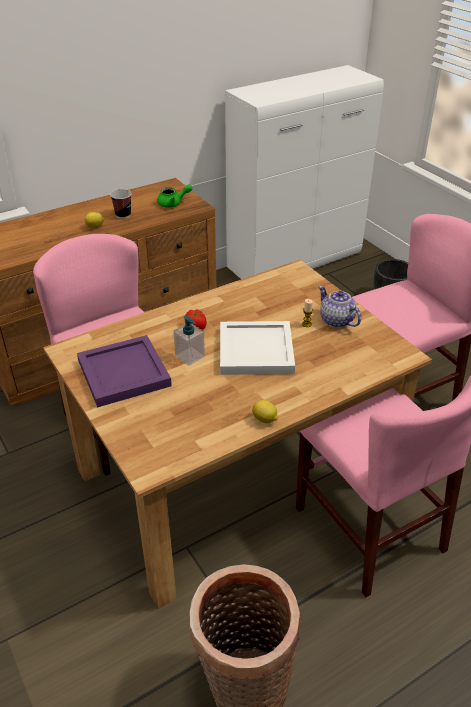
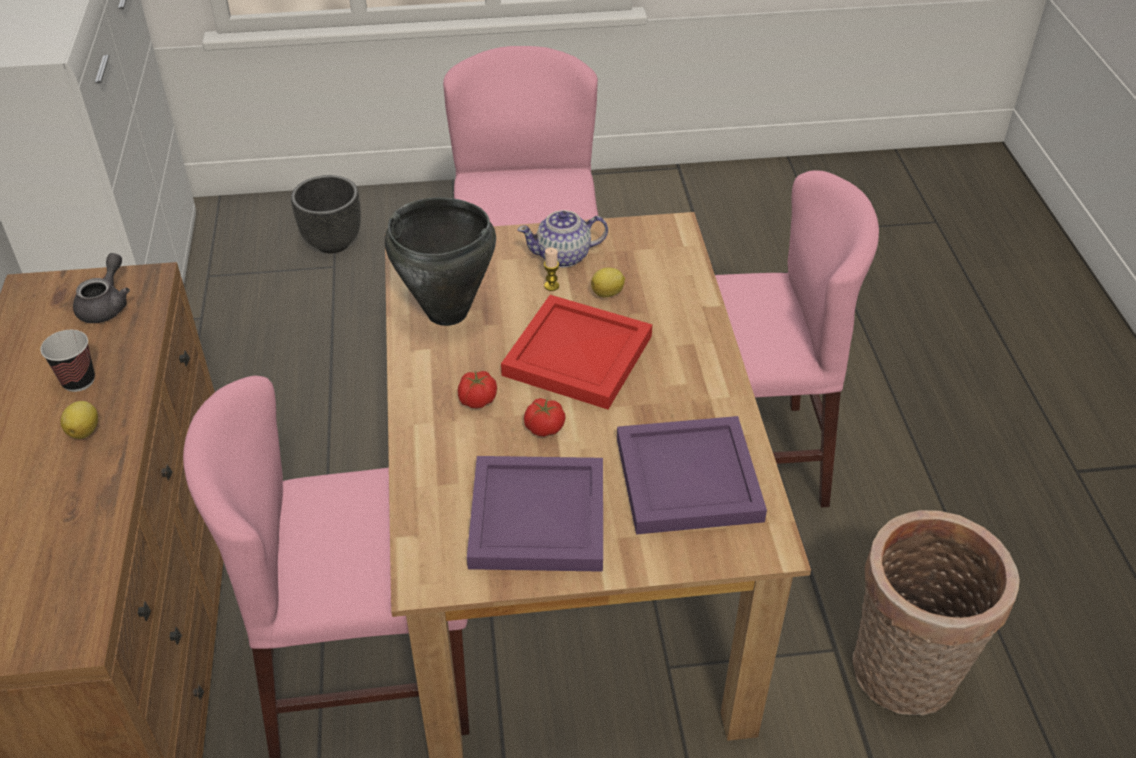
camera: 65 degrees left, 5 degrees up
green teapot [157,184,193,208] -> grey teapot [73,253,130,323]
soap dispenser [174,316,205,366] -> tomato [524,398,566,437]
white tray [220,321,295,375] -> red tray [501,295,652,409]
lemon [252,400,277,423] -> lemon moved to [591,268,625,297]
none -> black cooking pot [385,197,496,326]
none -> purple tray [617,416,767,535]

